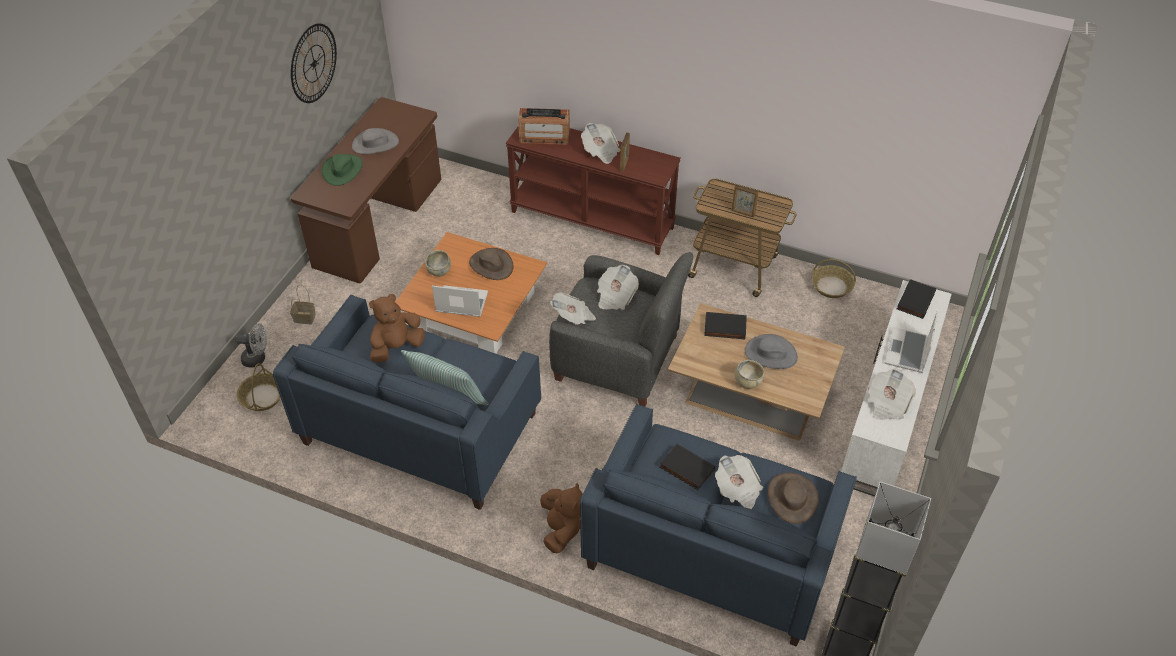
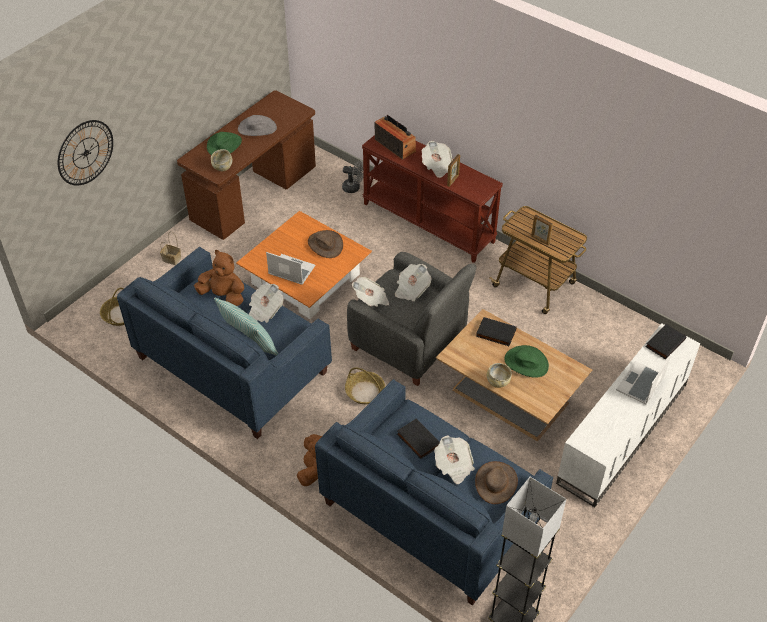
camera: 15 degrees right, 0 degrees up
grey fan [236,324,267,368] -> grey fan moved to [342,160,364,193]
wall clock [291,23,337,103] -> wall clock moved to [58,120,113,186]
brown plush toy [369,294,425,362] -> brown plush toy turned 45 degrees clockwise [194,250,244,306]
beige bowl [425,250,451,277] -> beige bowl moved to [211,149,232,171]
radio [518,108,570,145] -> radio turned 150 degrees counterclockwise [375,115,416,160]
grey hat [745,334,798,369] -> green hat [504,345,549,378]
basket [812,259,856,298] -> basket moved to [345,367,385,404]
newspaper [868,369,916,420] -> newspaper moved to [249,284,284,323]

